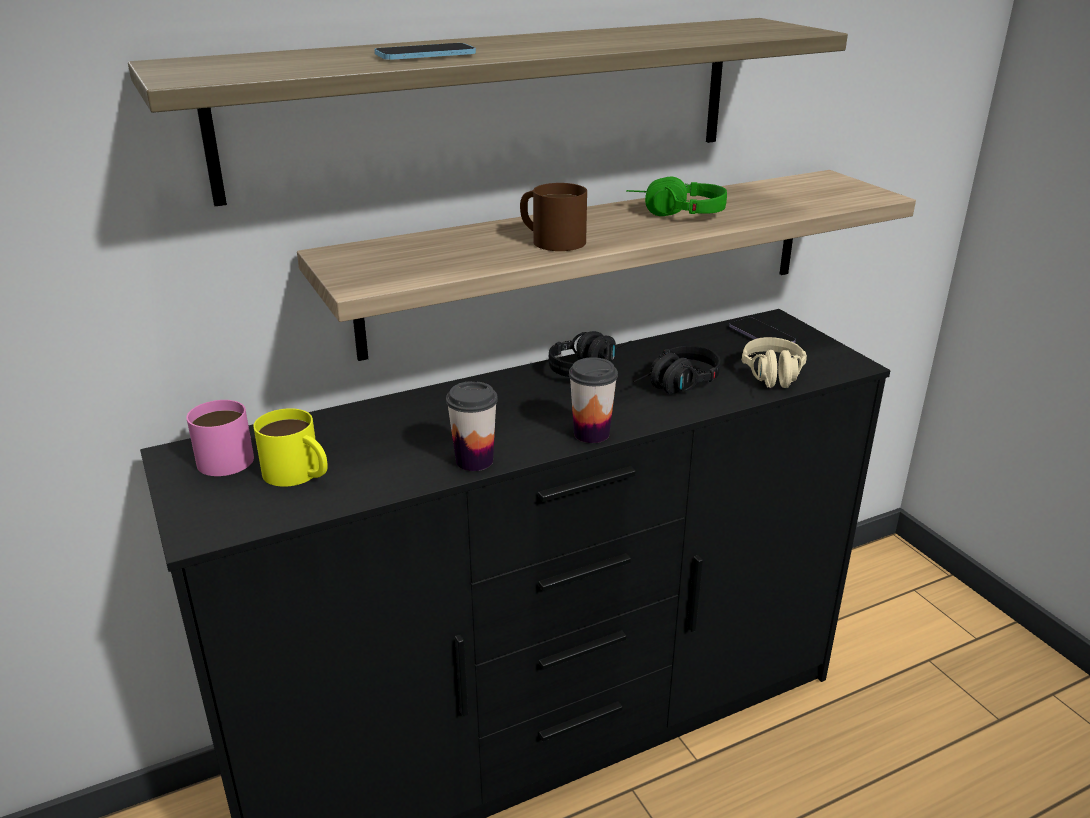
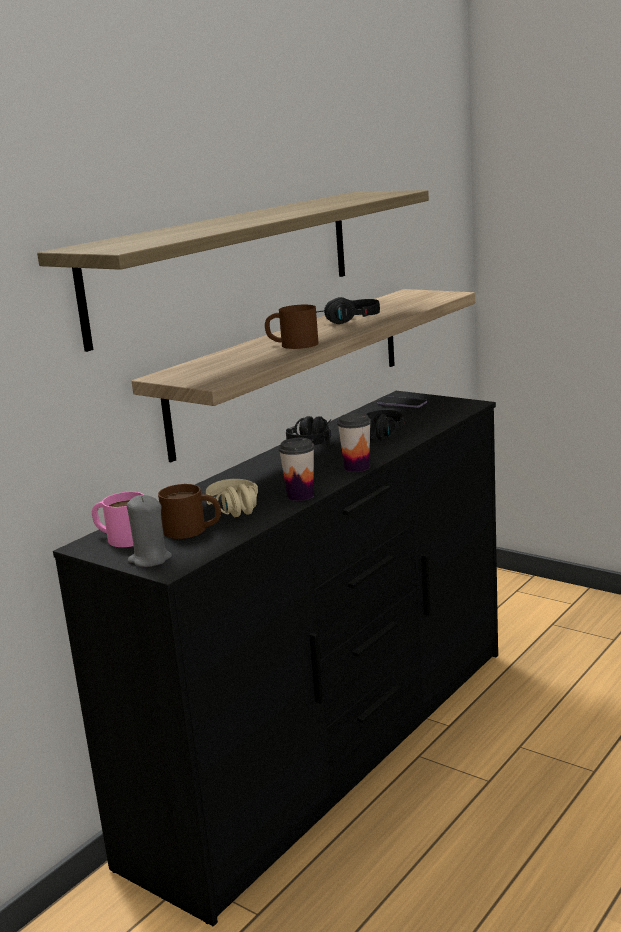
camera: 25 degrees left, 10 degrees down
yellow mug [253,408,328,487] -> brown mug [158,484,221,539]
phone [374,43,476,60] -> none
green headphones [626,177,727,216] -> black headphones [316,297,380,324]
beige headphones [742,337,807,388] -> beige headphones moved to [205,479,258,517]
none -> grey candle [127,495,172,567]

